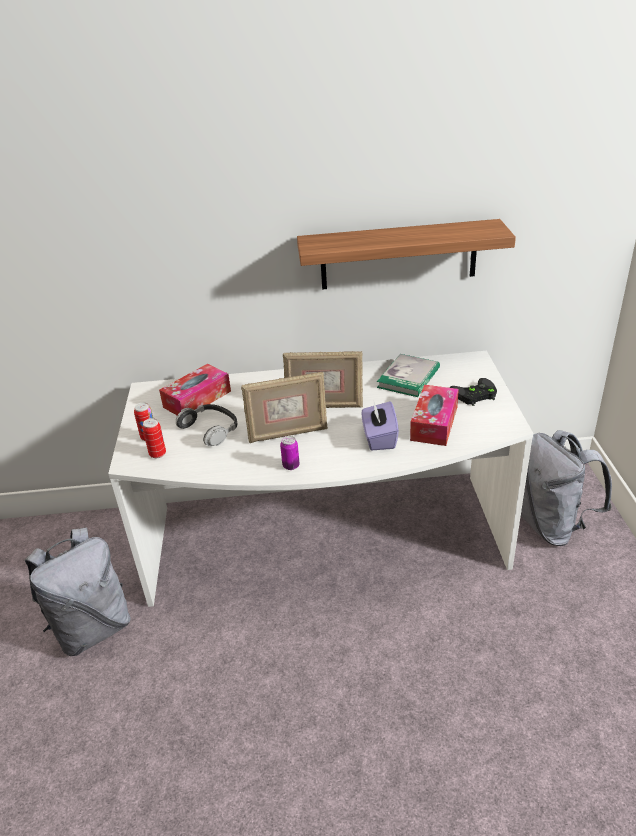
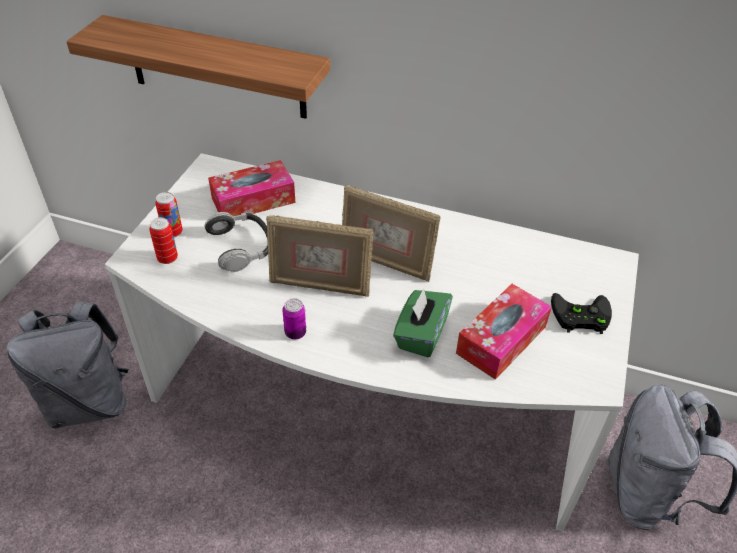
camera: 20 degrees right, 10 degrees up
shelf [297,219,516,290] -> shelf moved to [66,15,330,119]
purple tissue box [362,402,399,450] -> green tissue box [393,289,453,357]
book [377,354,440,397] -> none

